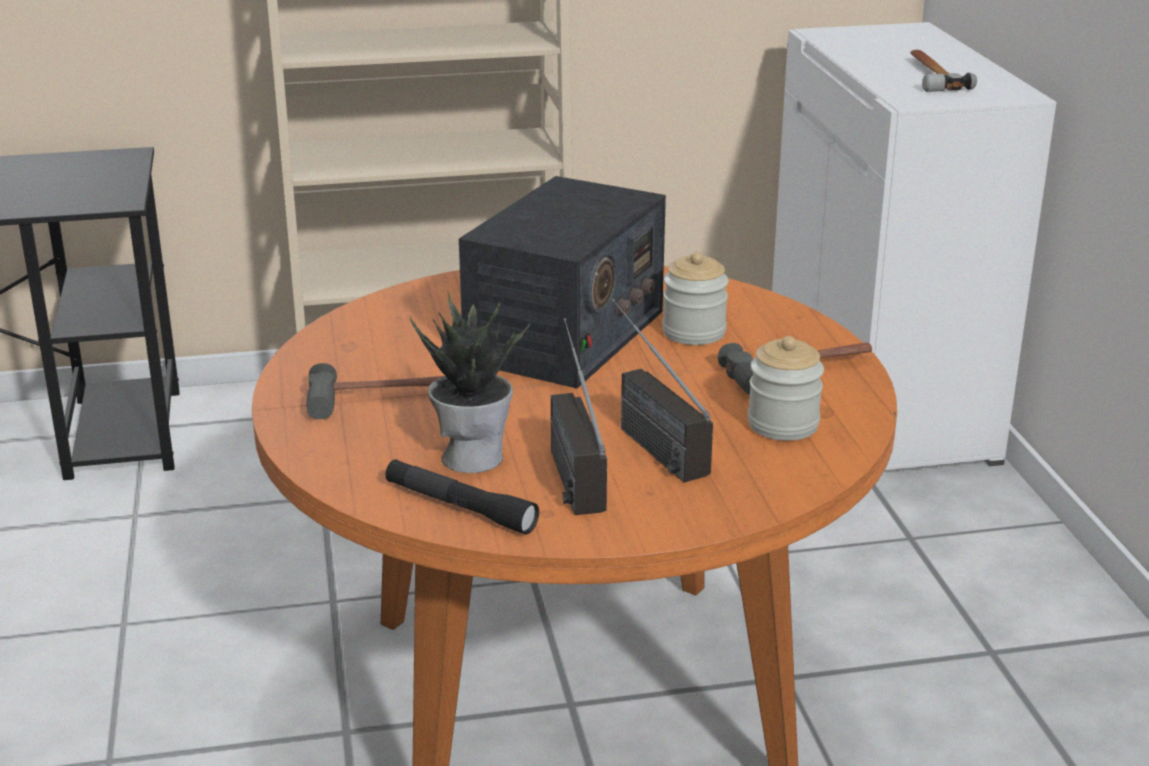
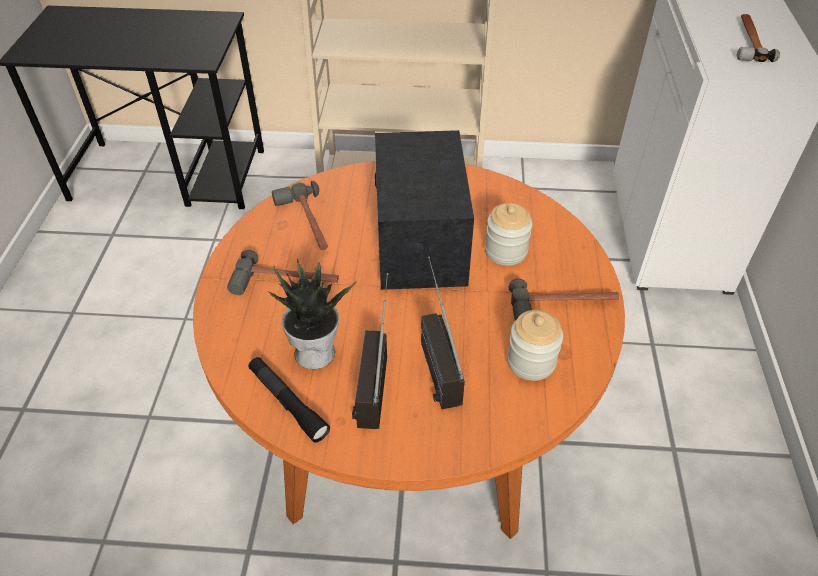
camera: 15 degrees right, 20 degrees up
radio [459,176,666,388] -> radio turned 135 degrees clockwise [375,130,474,290]
none -> hammer [272,181,328,250]

